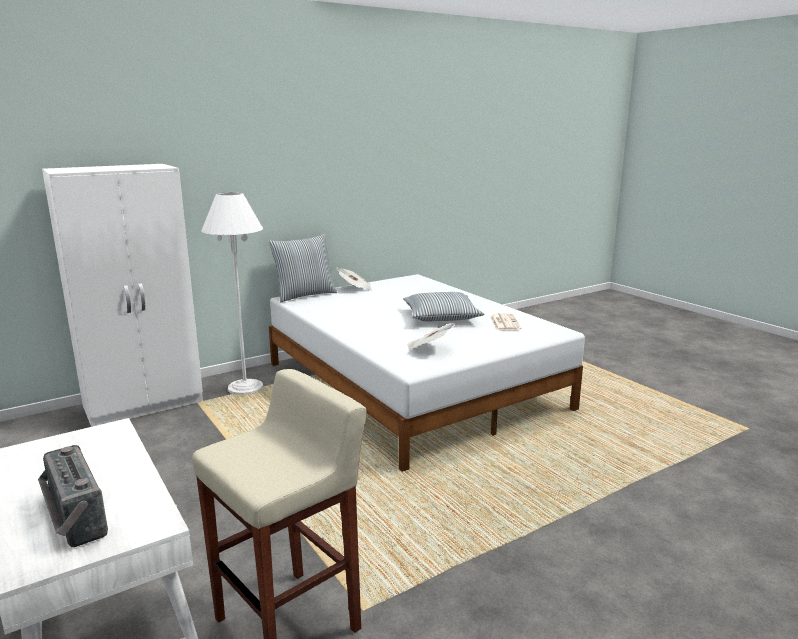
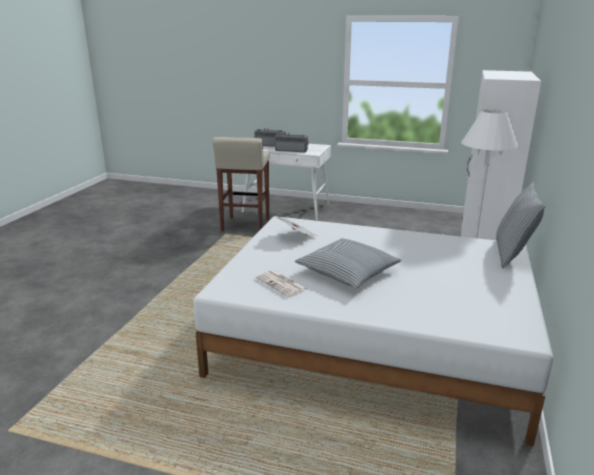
camera: 140 degrees right, 5 degrees up
newspaper [336,268,372,291] -> none
none -> radio [275,133,309,152]

